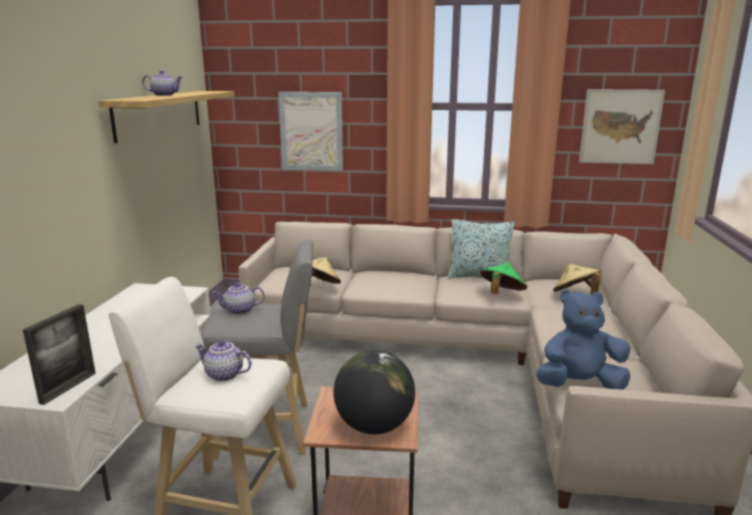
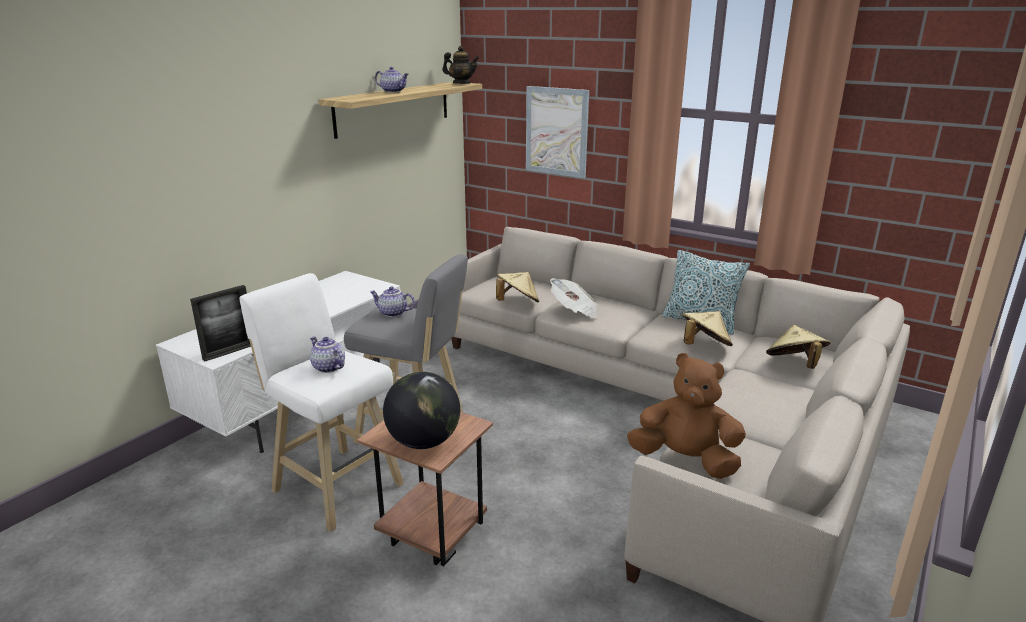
camera: 25 degrees right, 5 degrees up
green hat [480,263,527,294] -> beige hat [682,311,733,346]
blue plush toy [536,289,630,390] -> brown plush toy [627,353,746,479]
picture [579,89,665,164] -> none
none -> teapot [443,46,479,84]
none -> newspaper [550,278,598,318]

